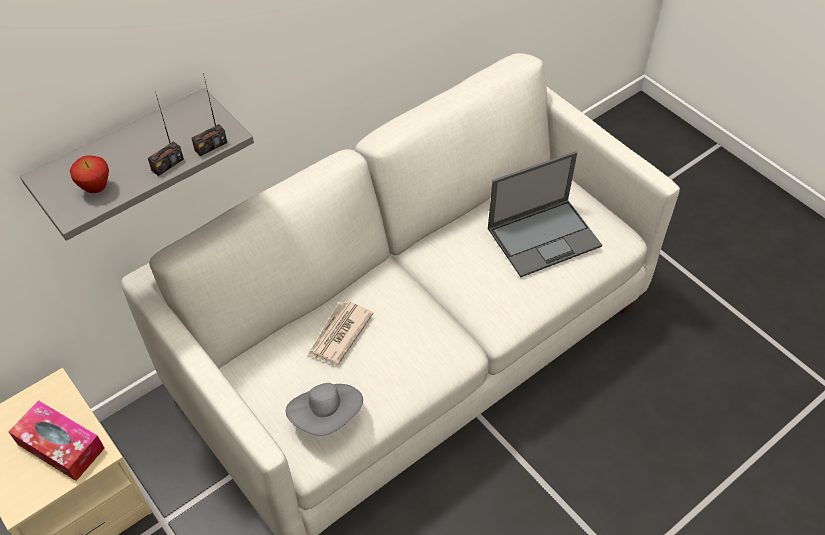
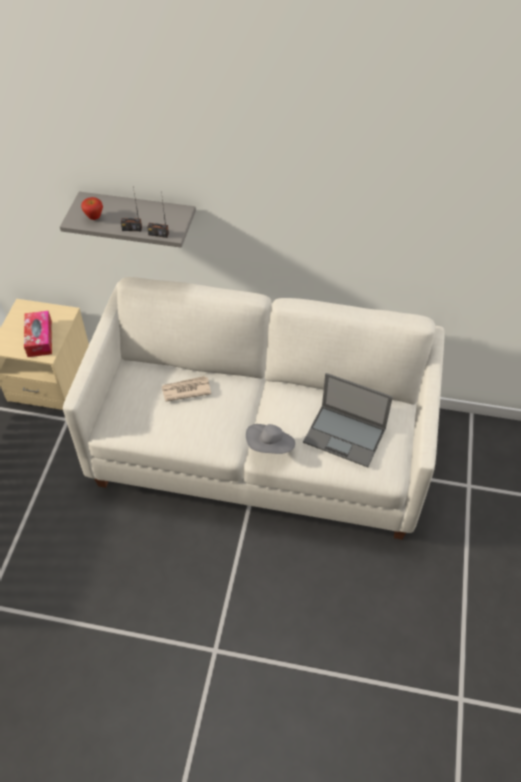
camera: 50 degrees right, 0 degrees up
grey hat [286,383,363,436] -> grey hat moved to [246,424,295,454]

